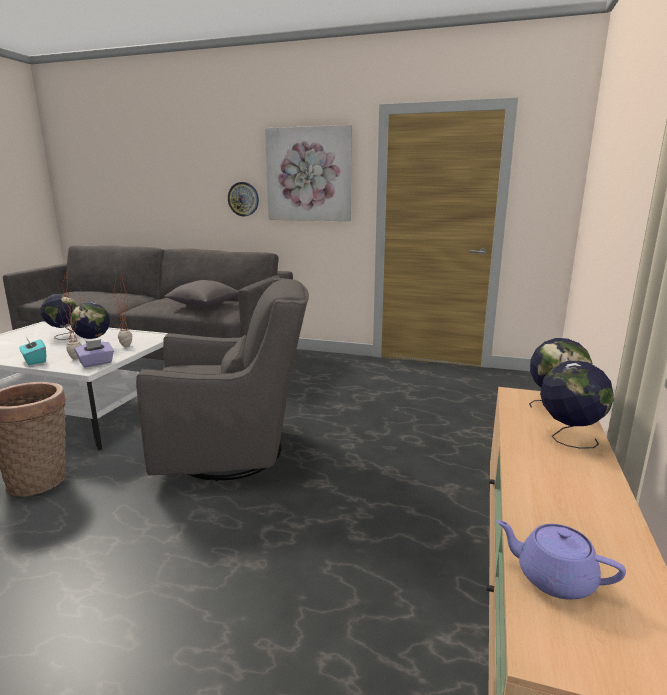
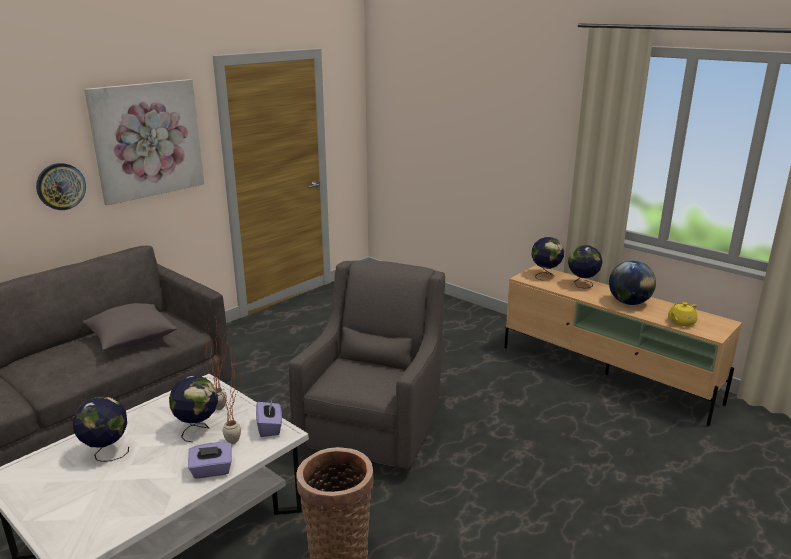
camera: 65 degrees left, 5 degrees up
turquoise tissue box [19,337,46,365] -> purple tissue box [188,442,232,479]
purple teapot [496,520,626,599] -> yellow teapot [668,302,698,326]
none -> globe [609,260,656,305]

